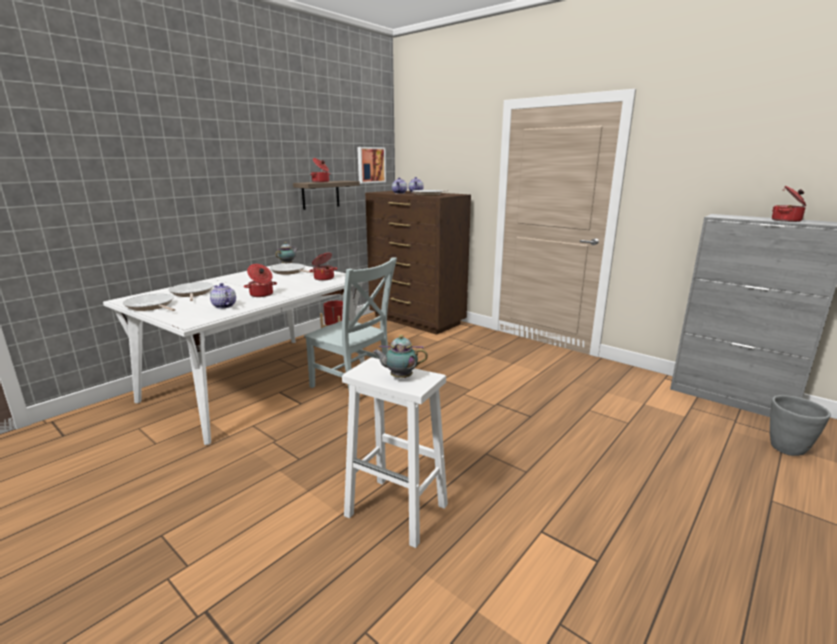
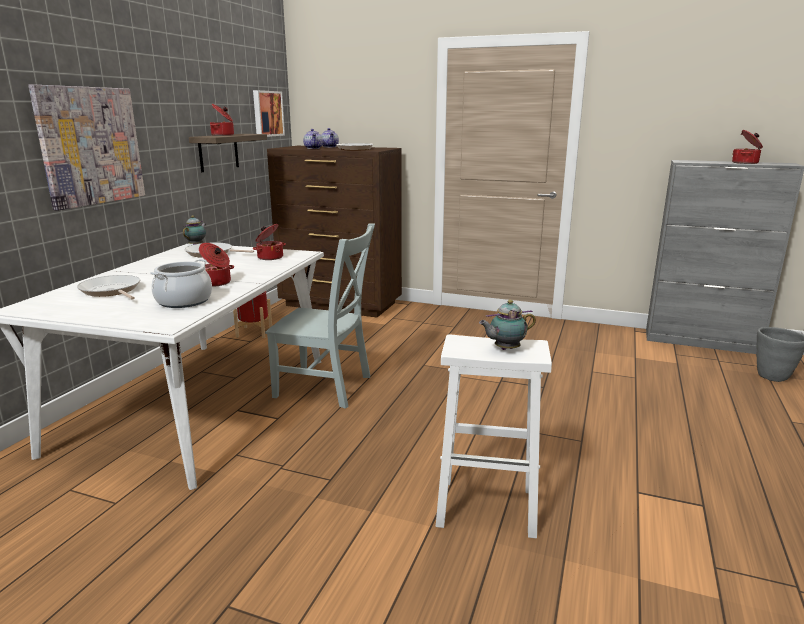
camera: 20 degrees left, 0 degrees up
frying pan [123,294,175,311] -> none
teapot [210,283,236,309] -> cooking pot [150,259,212,308]
none -> picture [28,85,145,211]

